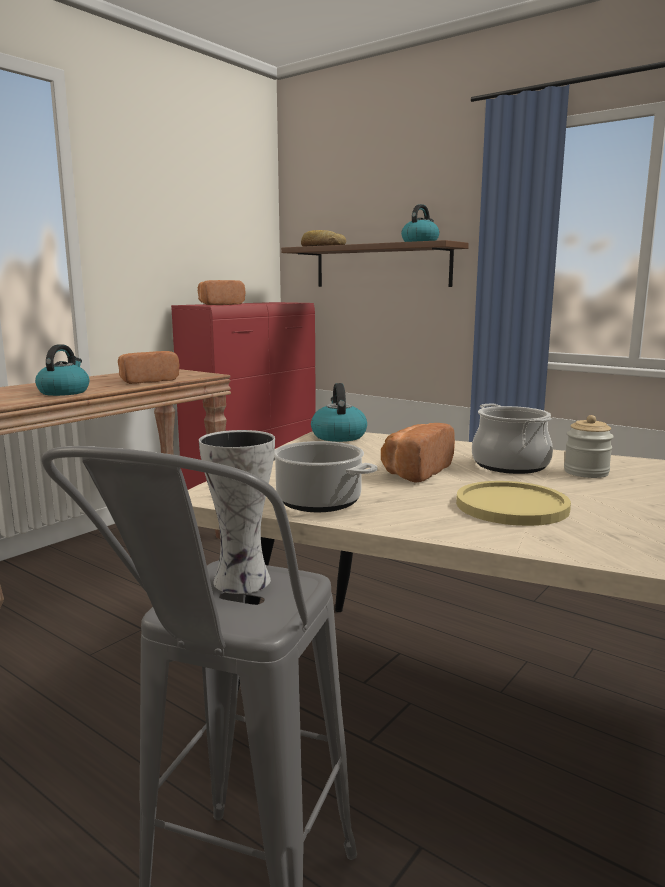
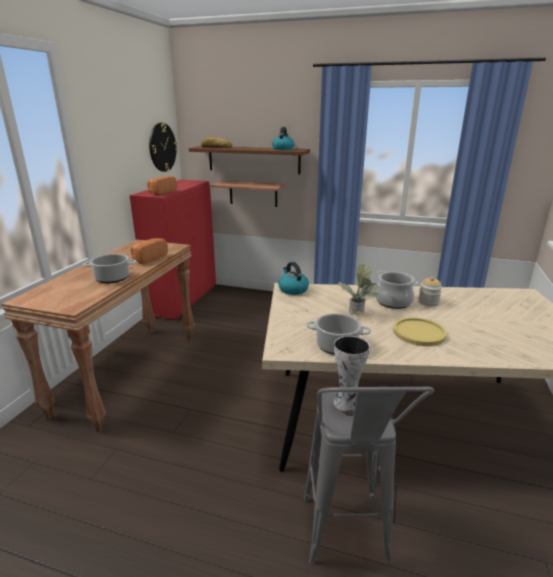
camera: 20 degrees left, 10 degrees up
kettle [35,344,89,396] -> cooking pot [83,254,137,284]
bread [381,423,455,483] -> potted plant [338,264,380,312]
none -> wall clock [149,123,178,172]
none -> shelf [210,180,286,207]

